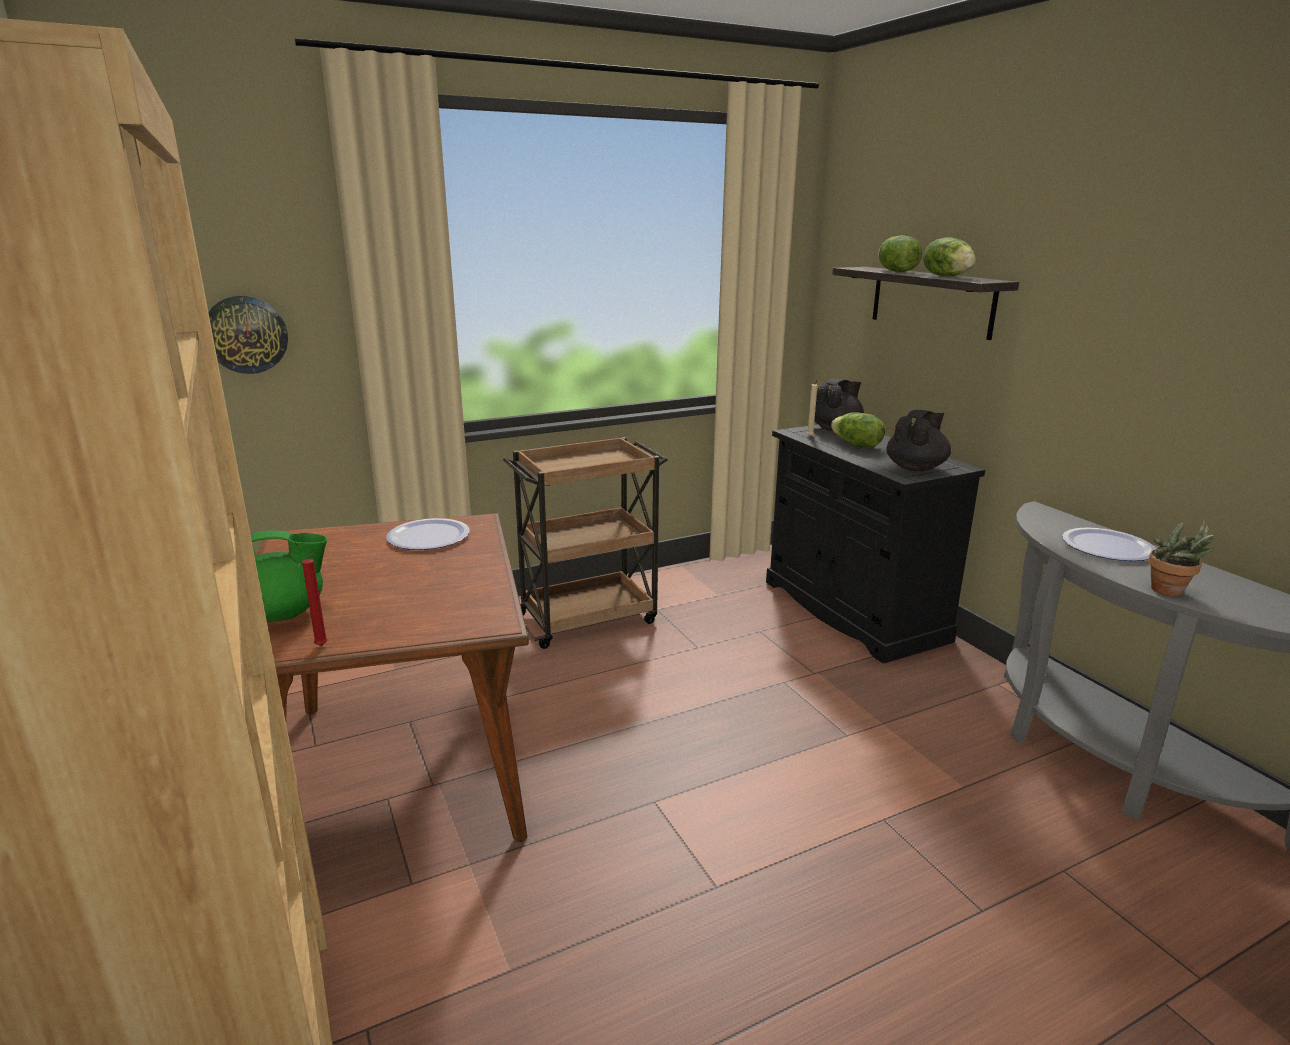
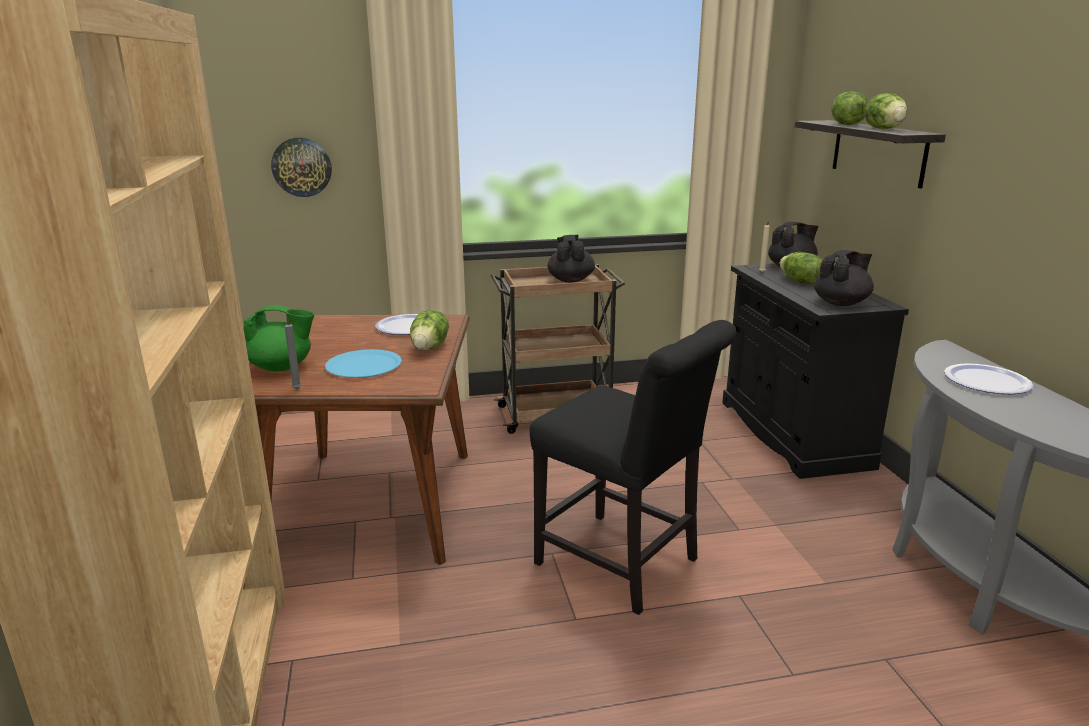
camera: 15 degrees right, 0 degrees up
red candle [302,554,328,646] -> grey candle [285,320,301,389]
potted plant [1148,520,1215,596] -> none
none -> blue plate [325,349,402,378]
none -> lettuce [410,310,449,350]
none -> black chair [530,320,736,615]
none -> black teapot [547,235,595,283]

